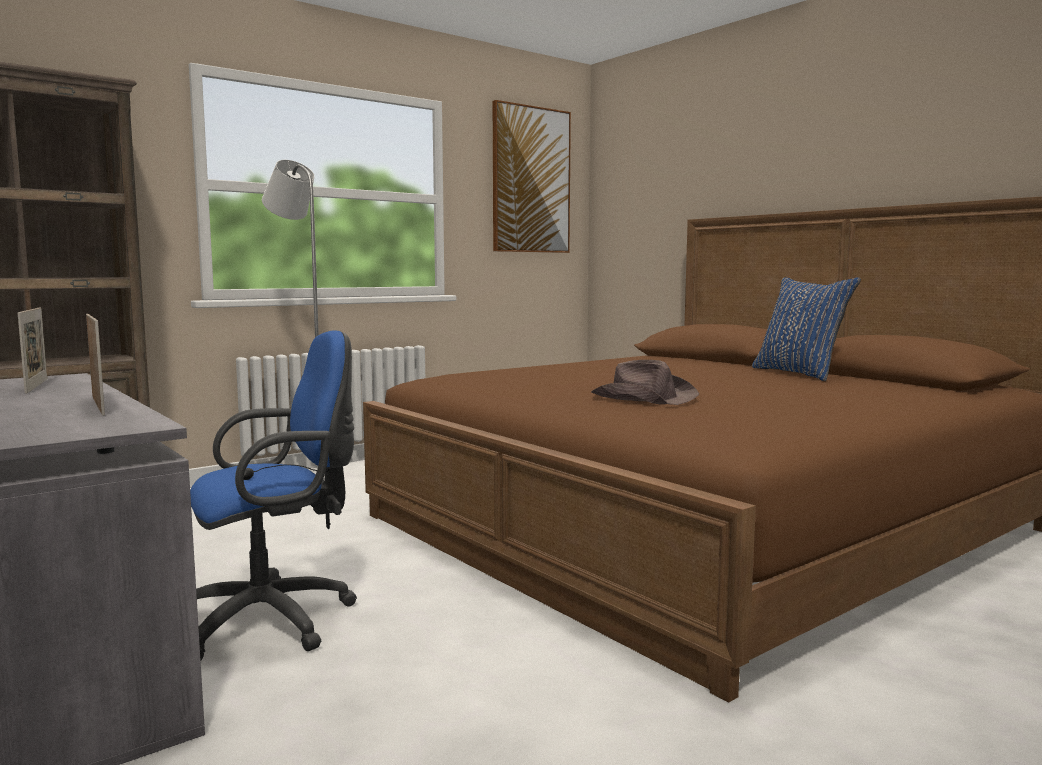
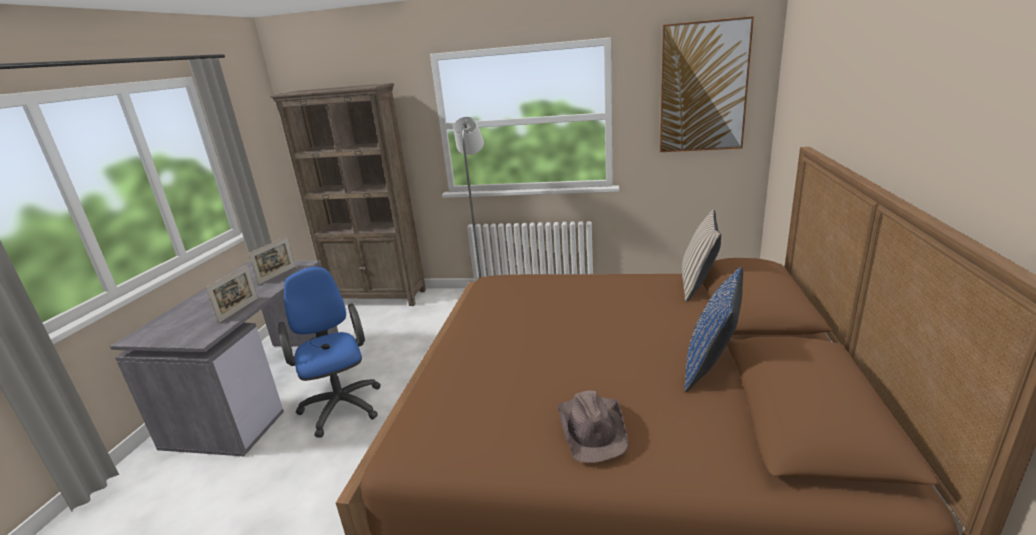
camera: 50 degrees right, 15 degrees up
blue office chair [190,330,357,660] -> blue office chair turned 135 degrees counterclockwise [278,266,381,438]
brown hat [591,360,699,405] -> brown hat moved to [558,391,628,463]
none -> beige pillow [682,210,721,302]

